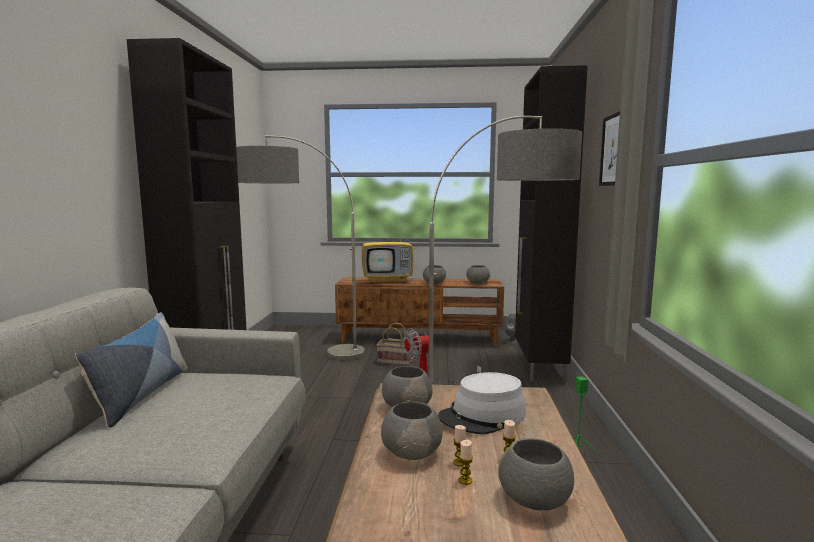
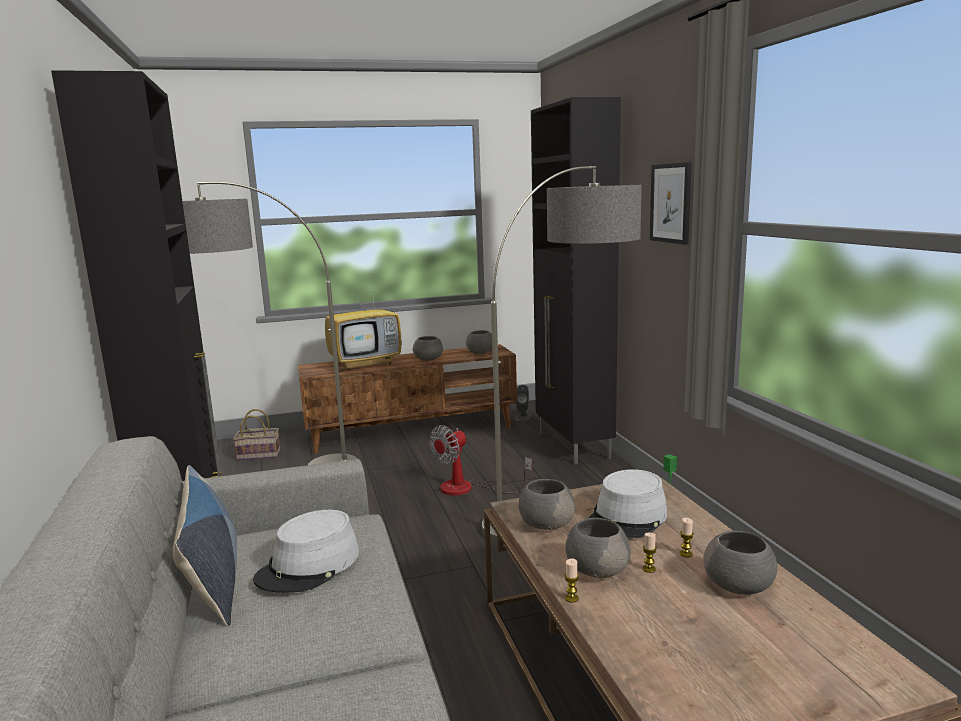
camera: 20 degrees left, 5 degrees up
basket [376,322,413,366] -> basket moved to [233,409,280,461]
candle [458,440,473,485] -> candle moved to [564,558,579,603]
none -> grey hat [253,510,359,593]

